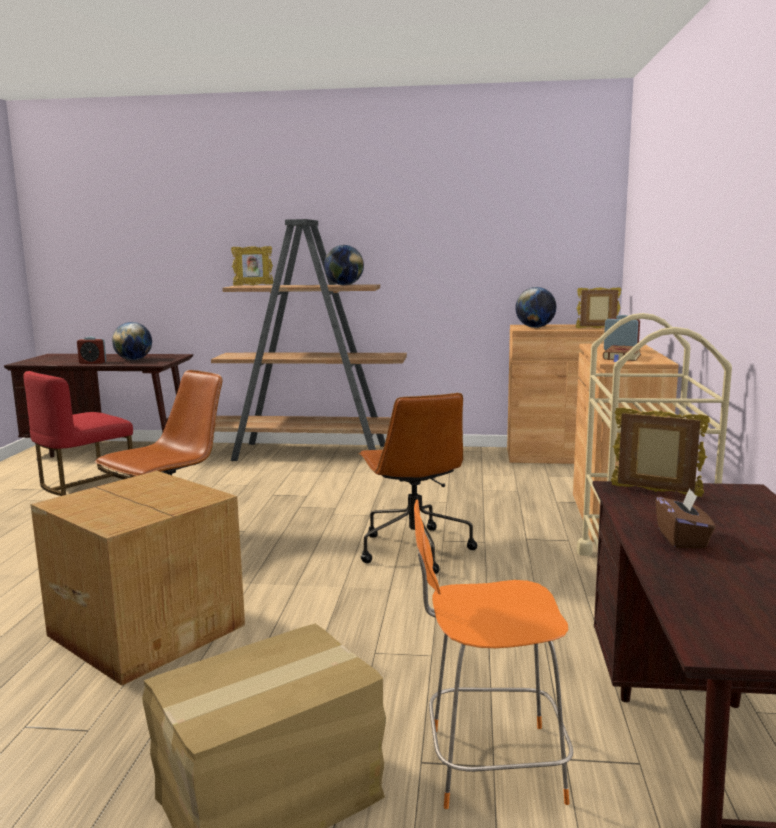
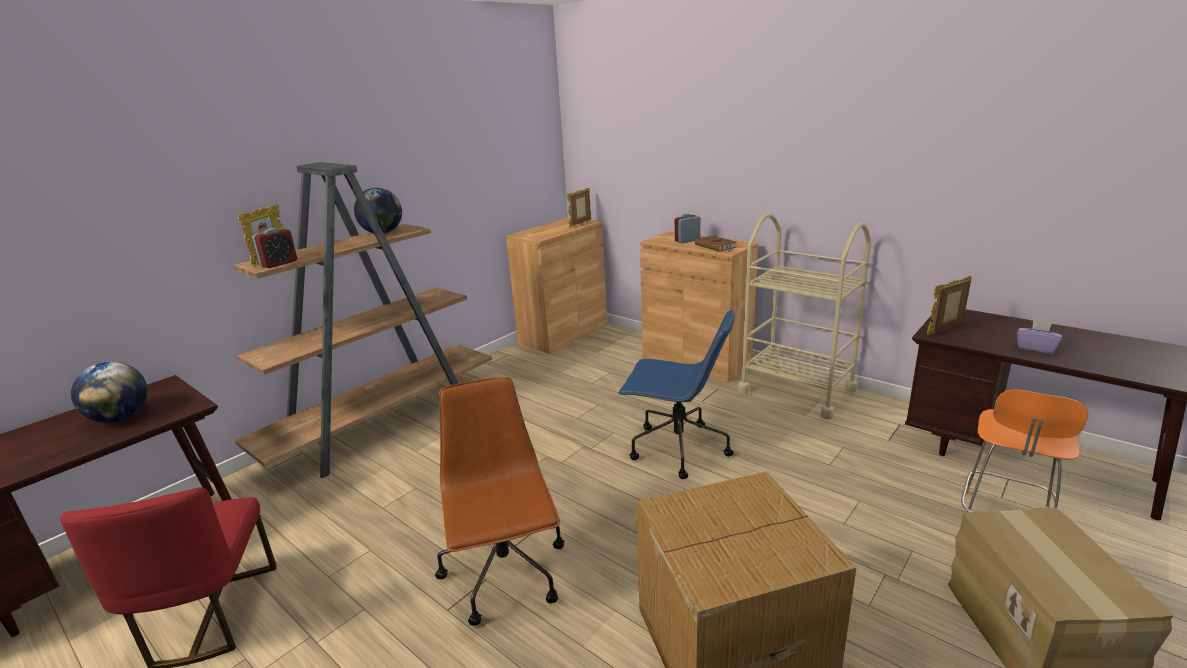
camera: 55 degrees left, 10 degrees up
alarm clock [77,337,106,364] -> alarm clock moved to [252,228,297,268]
brown office chair [359,393,477,574] -> blue office chair [618,309,735,479]
globe [515,287,556,328] -> none
brown tissue box [656,488,716,548] -> purple tissue box [1017,319,1062,354]

